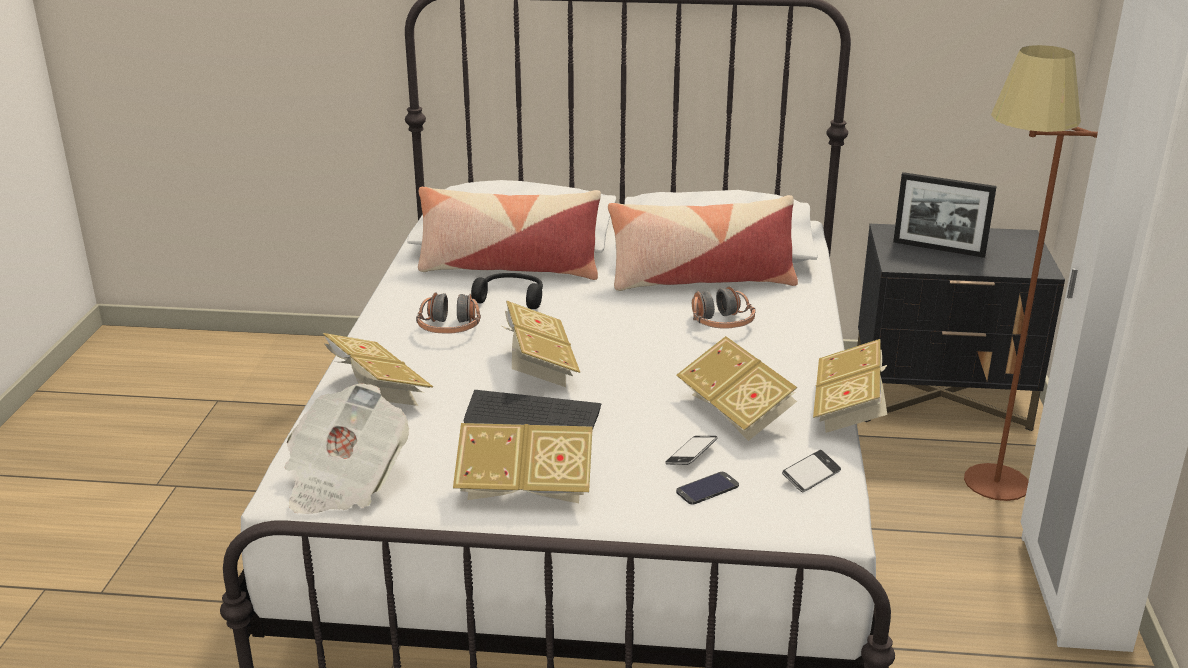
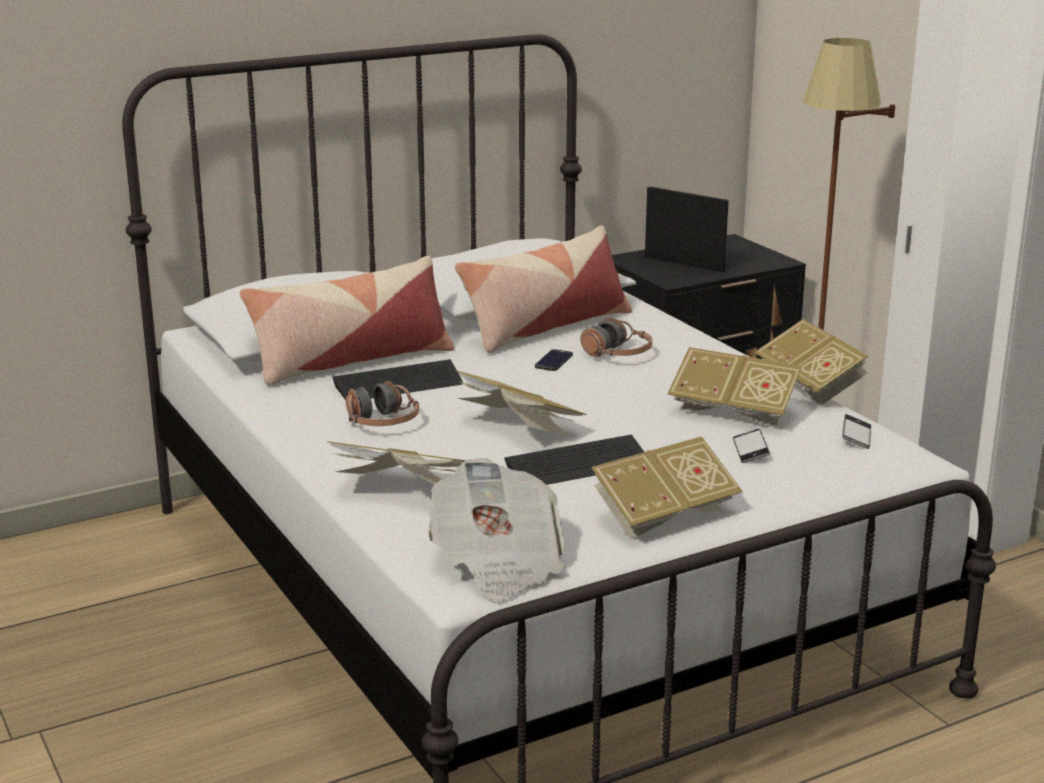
camera: 35 degrees left, 5 degrees down
black headphones [471,273,543,309] -> keyboard [332,359,463,400]
phone [676,472,739,505] -> phone moved to [535,349,573,371]
picture frame [893,172,997,258] -> picture frame turned 135 degrees counterclockwise [645,187,729,272]

